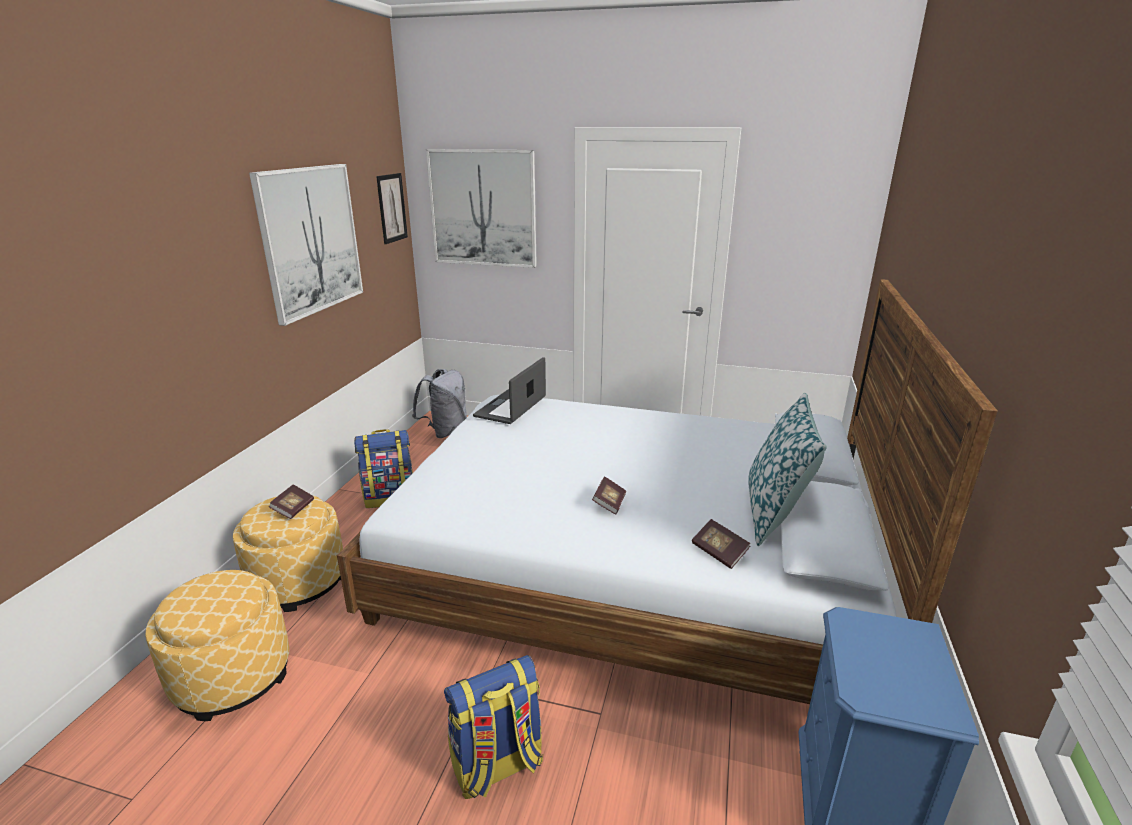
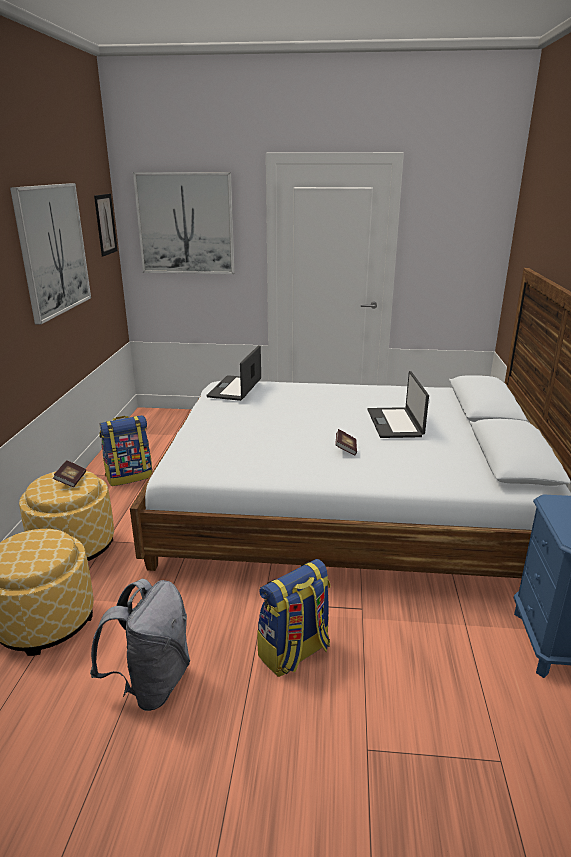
camera: 10 degrees left, 0 degrees up
grey backpack [412,369,467,438] -> grey backpack moved to [90,579,190,711]
book [692,519,751,569] -> none
pillow [748,393,827,546] -> none
none -> laptop [368,371,429,438]

